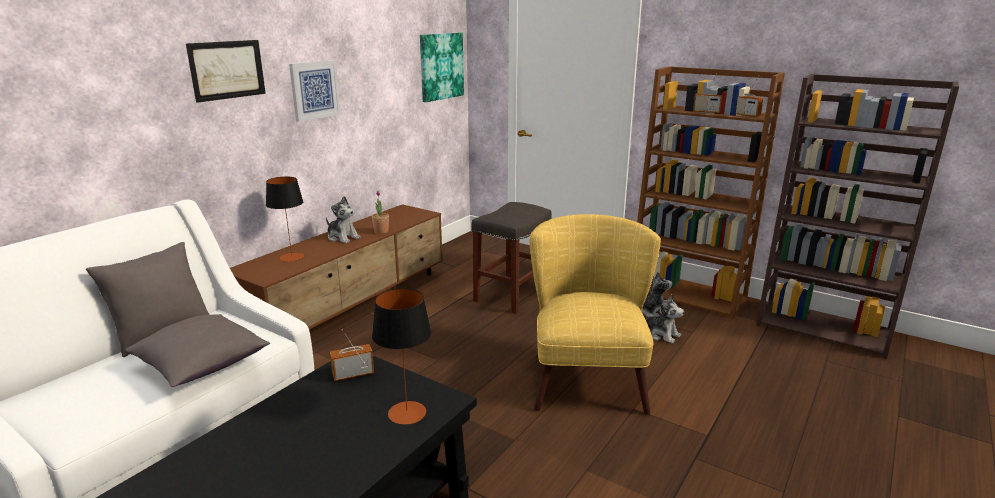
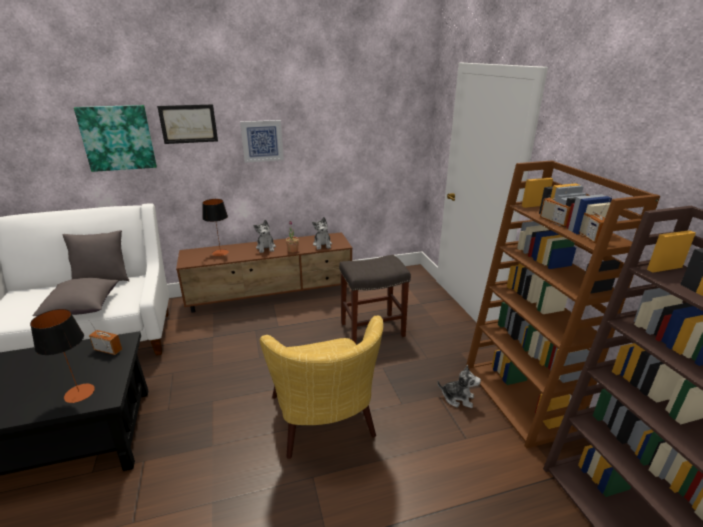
camera: 40 degrees right, 5 degrees up
picture [420,33,464,102] -> picture moved to [74,105,157,172]
yellow armchair [530,214,661,415] -> yellow armchair turned 120 degrees clockwise [260,316,383,459]
plush toy [642,294,684,344] -> plush toy moved to [312,217,332,250]

